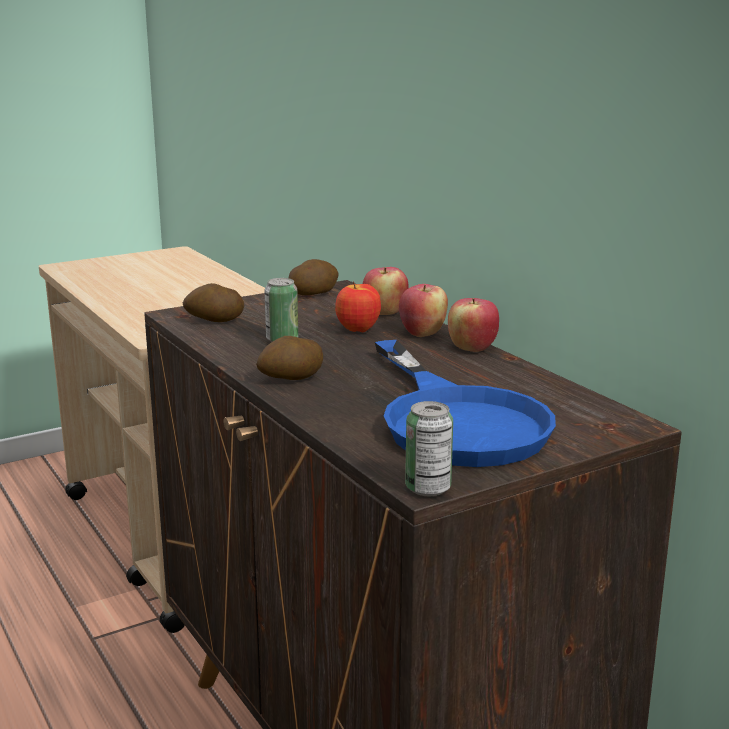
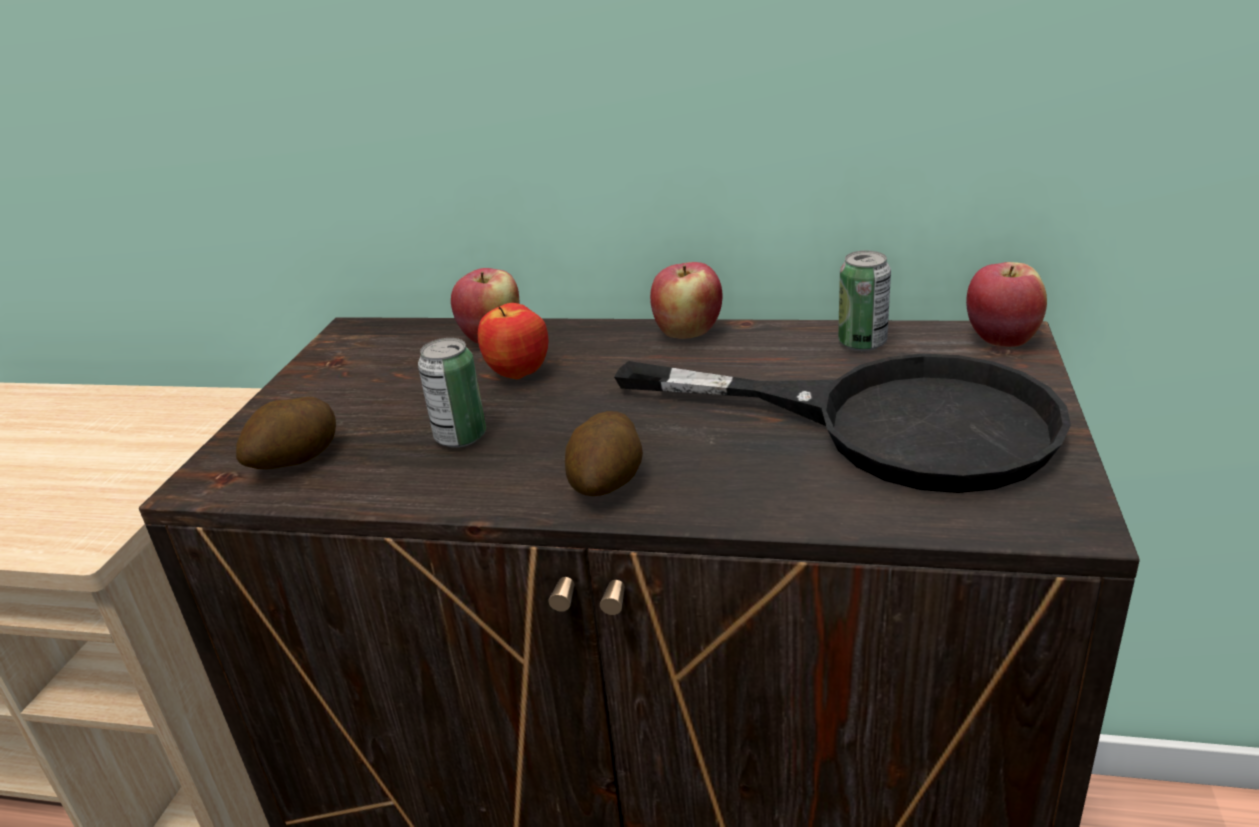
camera: 45 degrees left, 10 degrees up
potato [289,259,338,295] -> none
blue frying pan [375,340,556,467] -> black frying pan [614,354,1071,493]
apple [399,284,448,337] -> apple moved to [966,262,1047,347]
can [405,401,453,496] -> can moved to [838,251,891,351]

